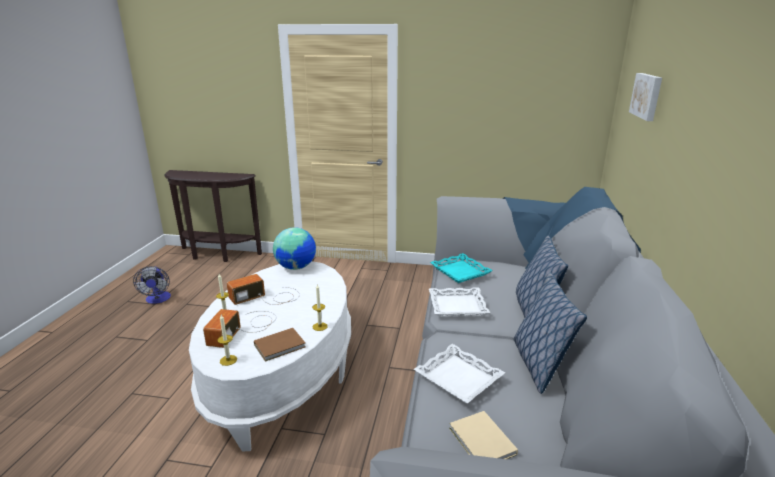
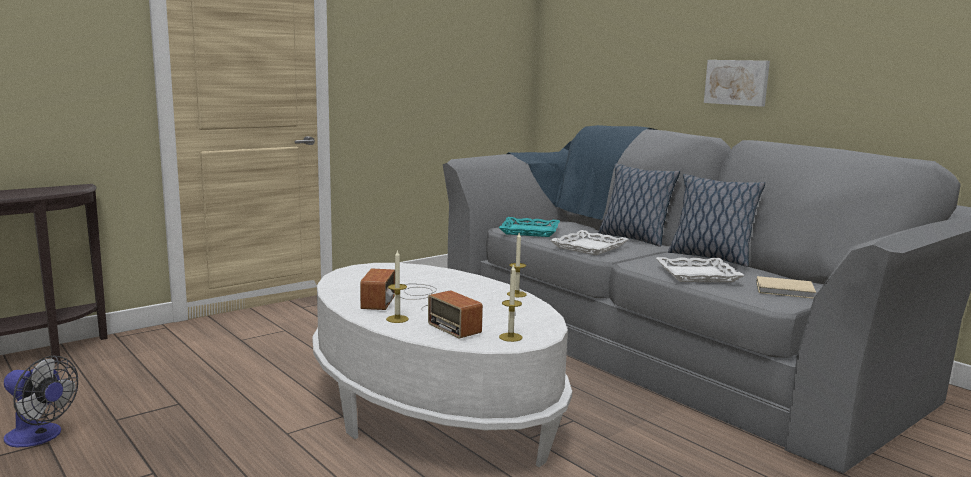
camera: 50 degrees left, 10 degrees down
brown book [254,328,306,362] -> none
globe [273,227,316,270] -> none
picture [629,73,662,121] -> picture moved to [704,60,770,107]

